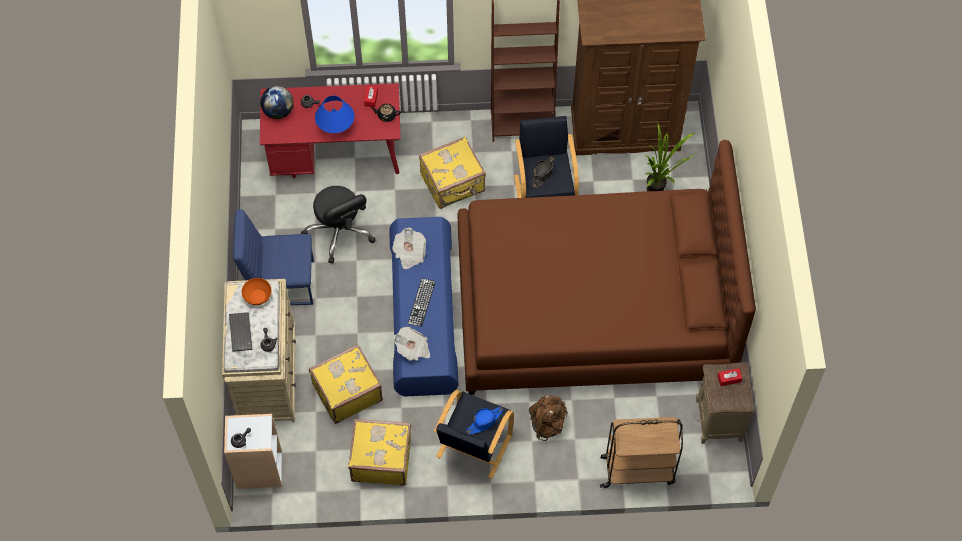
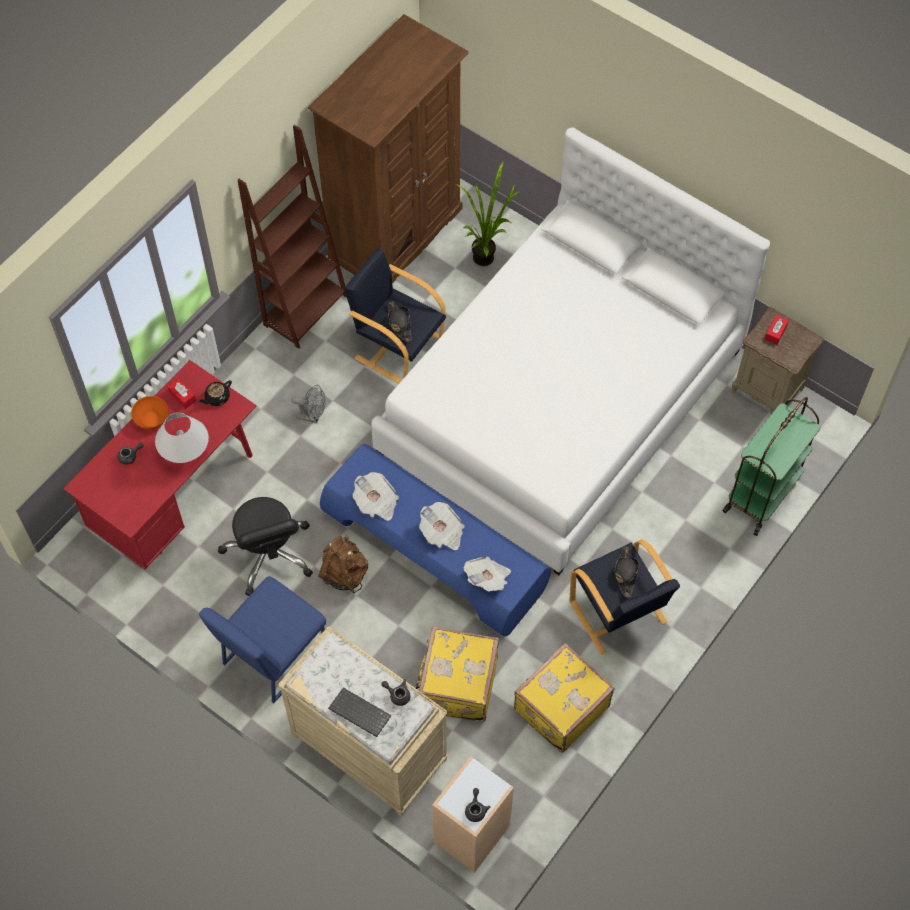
camera: 50 degrees left, 0 degrees up
orange bowl [242,278,272,305] -> orange bowl moved to [131,396,168,429]
globe [260,86,294,119] -> none
black office chair [301,186,376,263] -> black office chair turned 60 degrees clockwise [218,497,313,596]
blue table lamp [315,96,355,133] -> white table lamp [155,413,209,463]
keyboard [408,278,436,327] -> newspaper [419,502,465,550]
yellow suitcase [419,137,486,209] -> grey fan [291,385,326,423]
brown bed [458,140,756,395] -> white bed [371,127,770,575]
blue hat [466,406,504,435] -> black hat [614,547,639,597]
brown backpack [529,396,567,441] -> brown backpack moved to [318,535,368,594]
brown cart [600,417,683,488] -> green cart [722,397,820,536]

